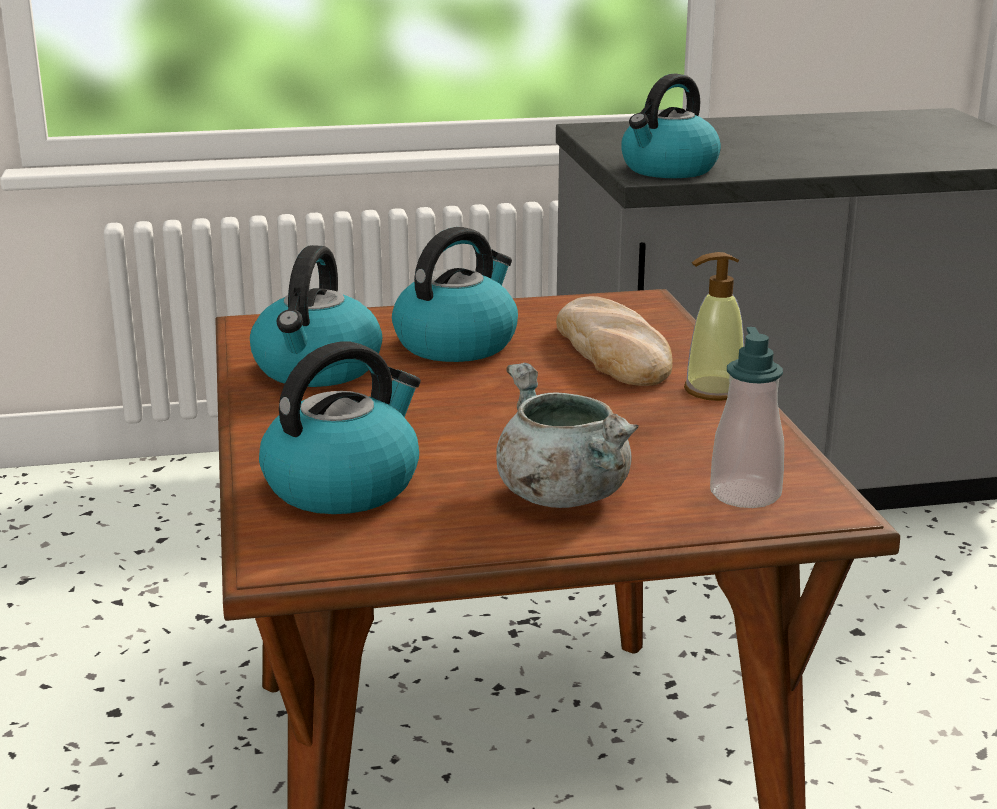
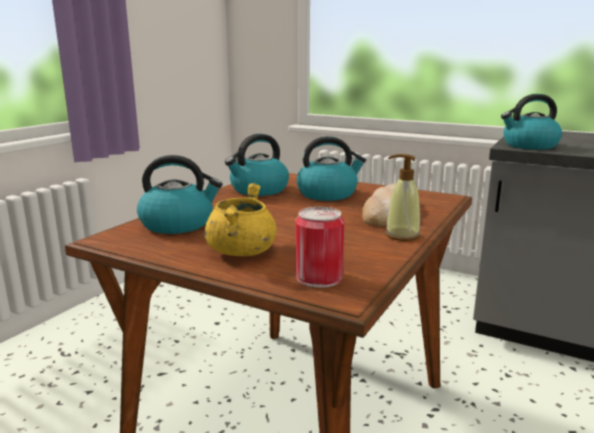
camera: 40 degrees right, 5 degrees down
grey cooking pot [496,363,639,508] -> yellow cooking pot [205,183,276,256]
soap dispenser [710,327,784,508] -> can [295,207,345,288]

